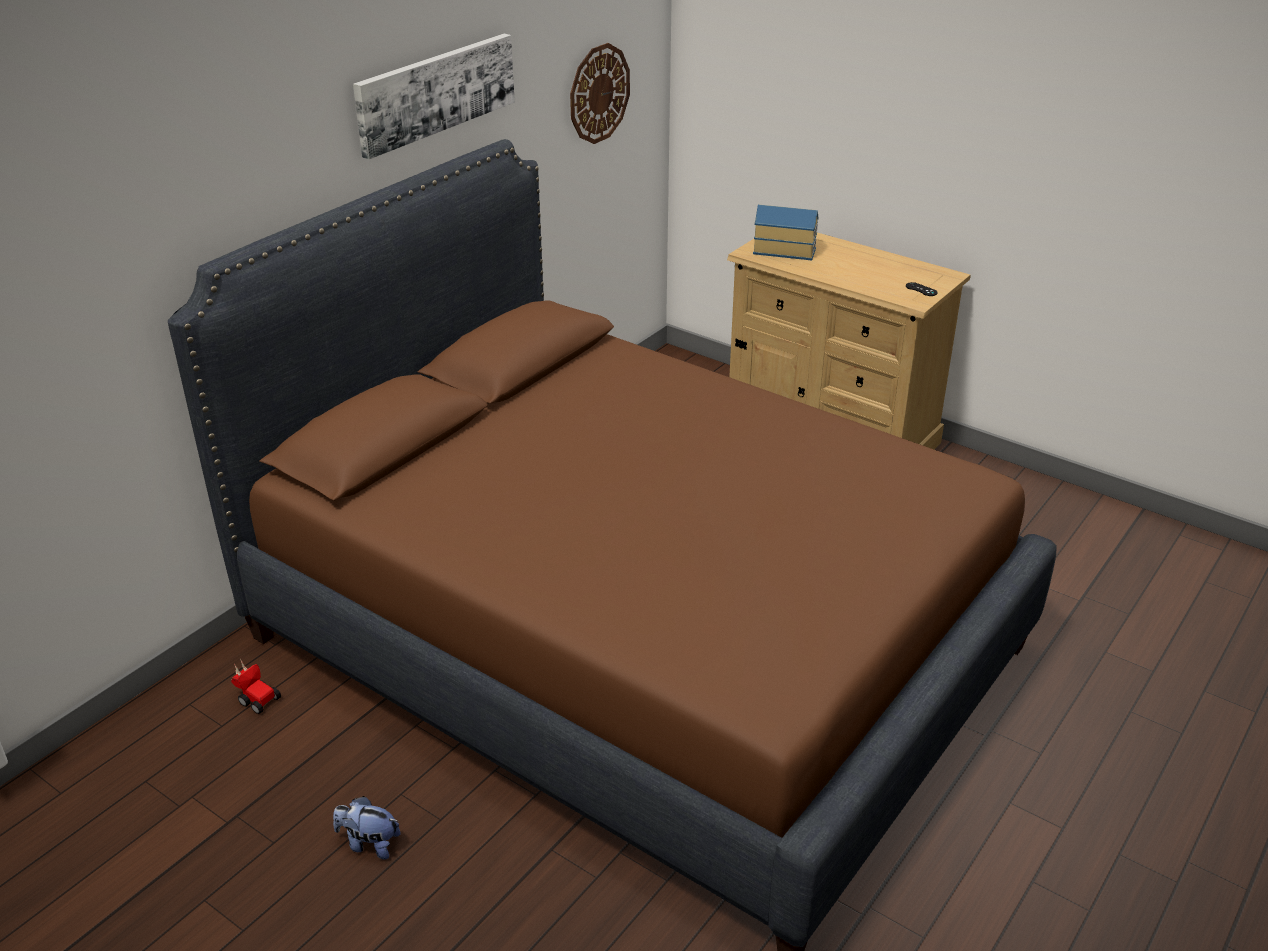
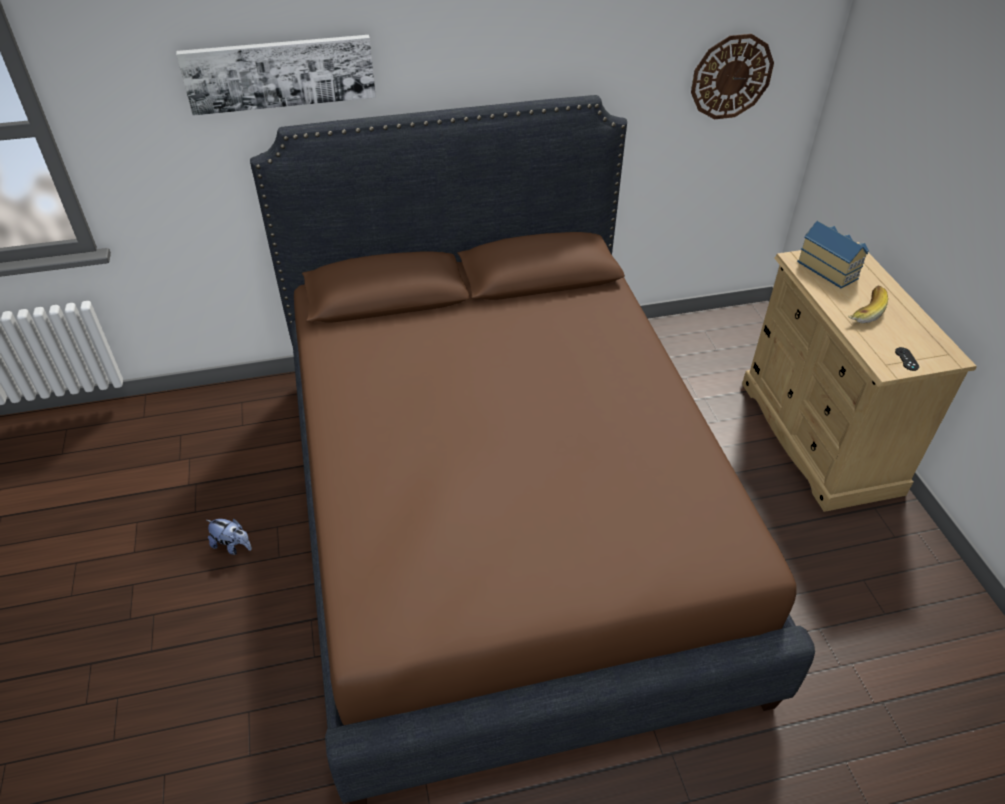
camera: 40 degrees right, 10 degrees up
toy car [231,659,281,714] -> none
plush toy [333,796,400,859] -> plush toy turned 150 degrees clockwise [206,519,252,555]
picture [353,34,515,159] -> picture moved to [176,35,376,116]
none -> banana [848,285,888,324]

